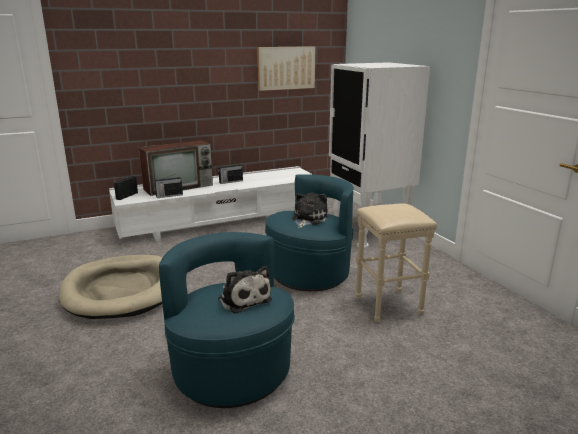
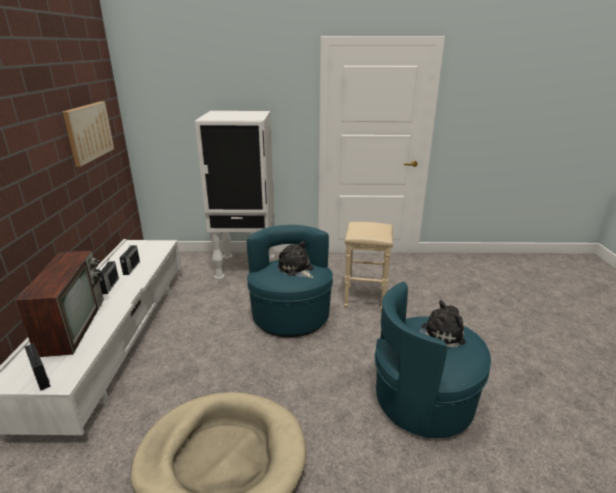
camera: 65 degrees left, 5 degrees up
radio [154,174,183,198] -> radio moved to [120,244,140,275]

